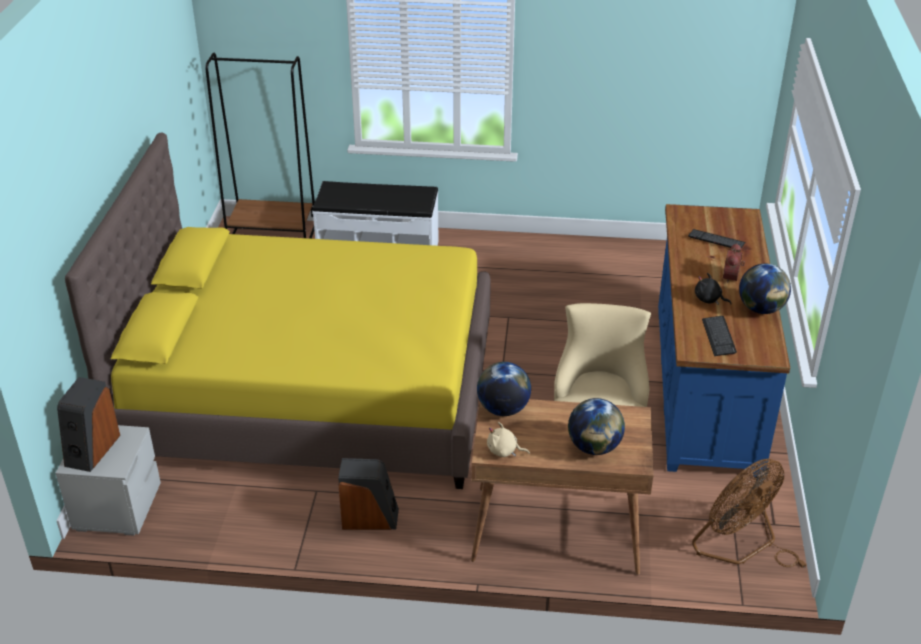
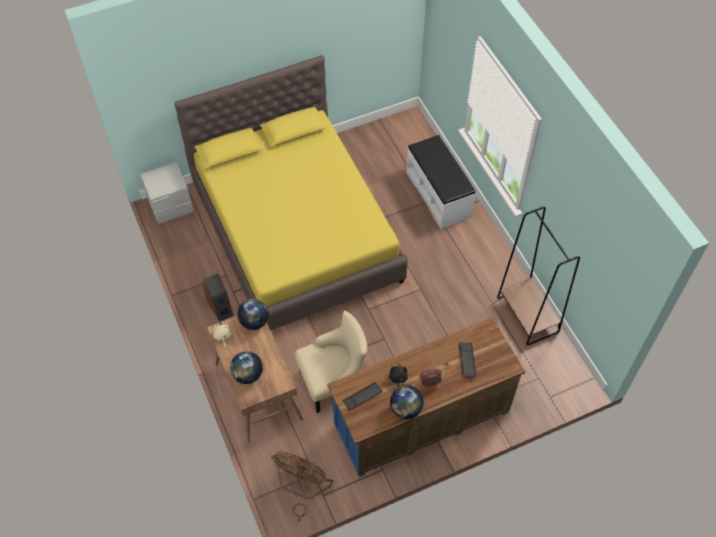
camera: 60 degrees right, 20 degrees up
speaker [57,377,120,472] -> none
clothes rack [205,53,315,239] -> clothes rack moved to [497,207,580,345]

